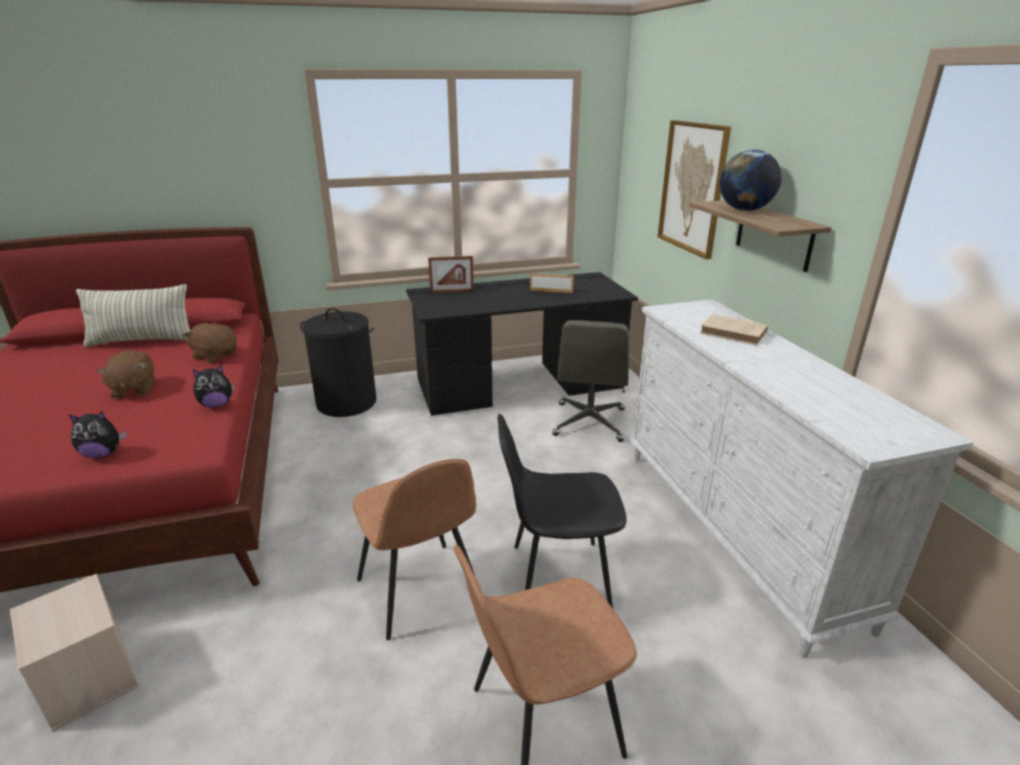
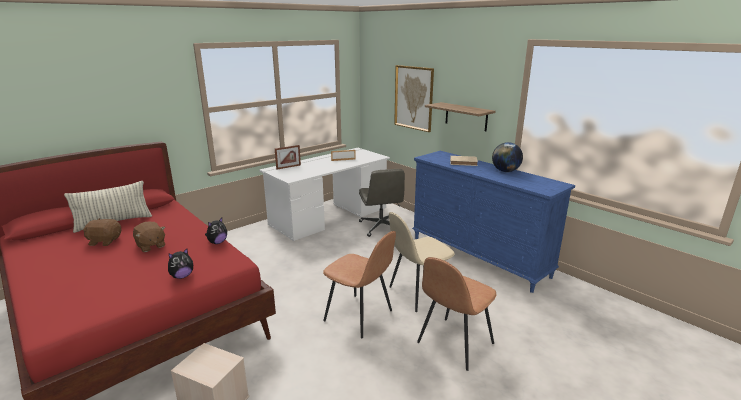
camera: 25 degrees left, 5 degrees down
brown plush toy [183,321,237,363] -> brown plush toy moved to [83,218,121,246]
black laundry basket [300,308,376,417] -> none
black desk [406,272,638,416] -> white desk [259,148,390,241]
black chair [497,413,626,608] -> beige chair [389,212,455,312]
white dresser [630,299,974,658] -> blue dresser [412,151,575,293]
globe [720,150,782,211] -> globe moved to [492,142,523,172]

